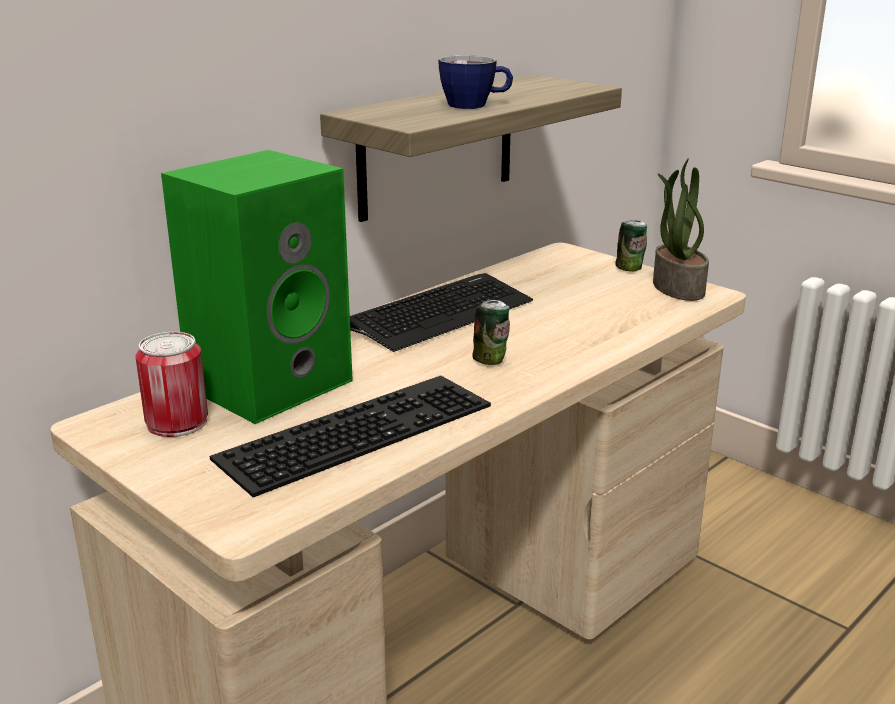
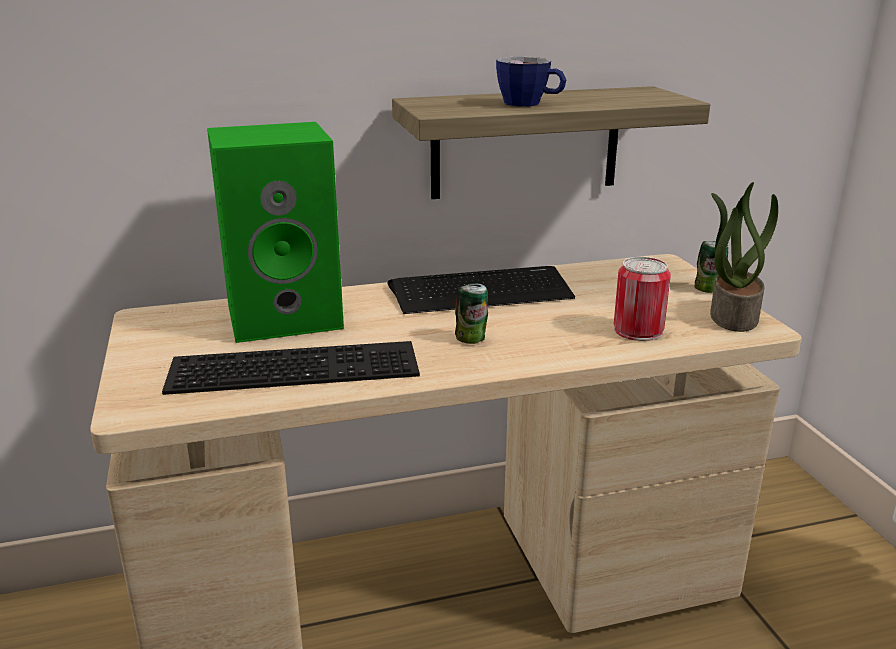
camera: 30 degrees right, 0 degrees up
can [135,332,208,437] -> can moved to [614,257,671,341]

